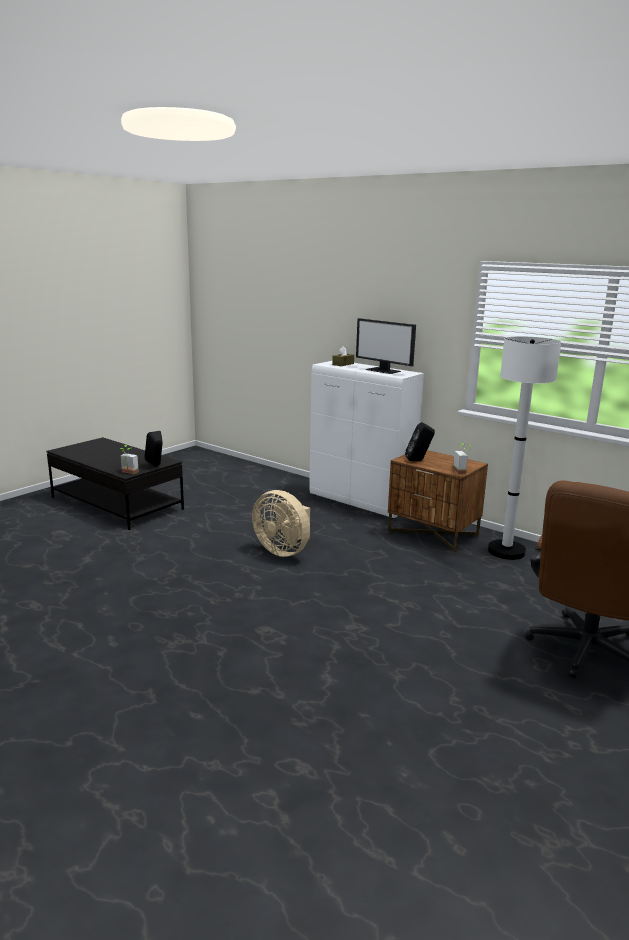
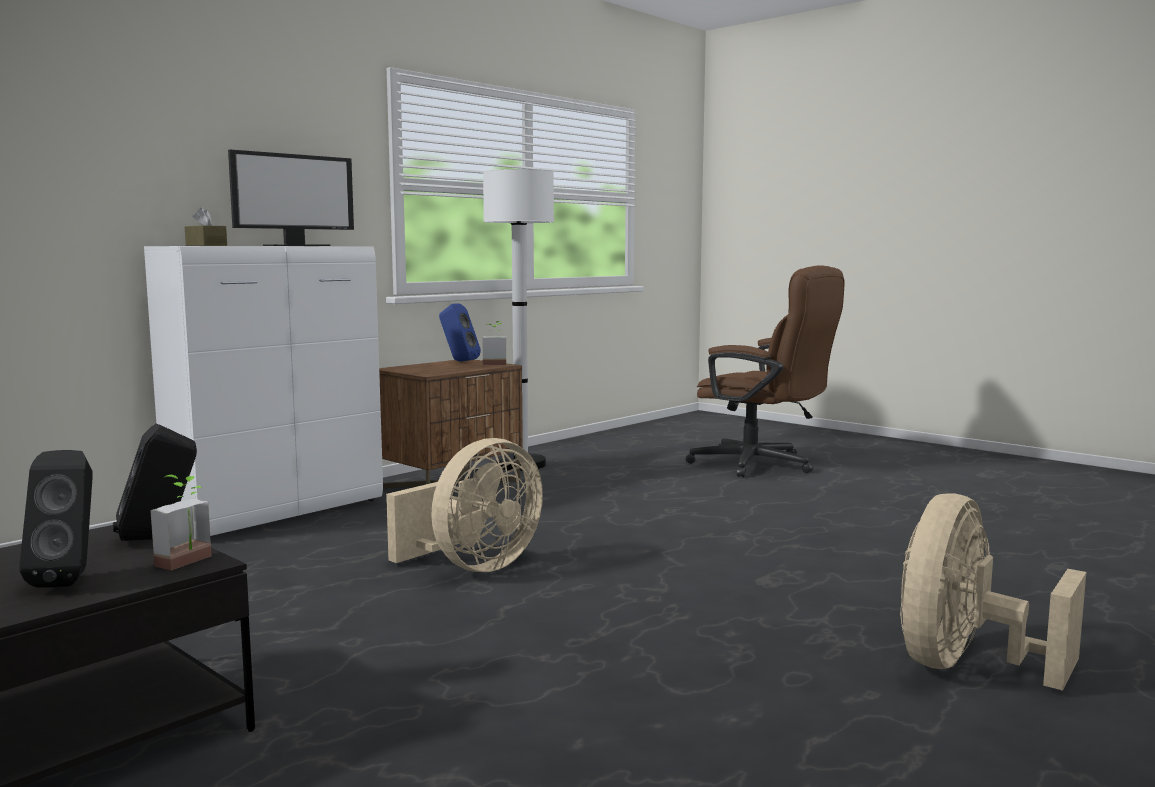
camera: 85 degrees left, 10 degrees down
black speaker [405,422,435,461] -> black speaker moved to [19,450,93,588]
none -> blue speaker [439,303,481,362]
none -> beige fan [900,493,1086,690]

